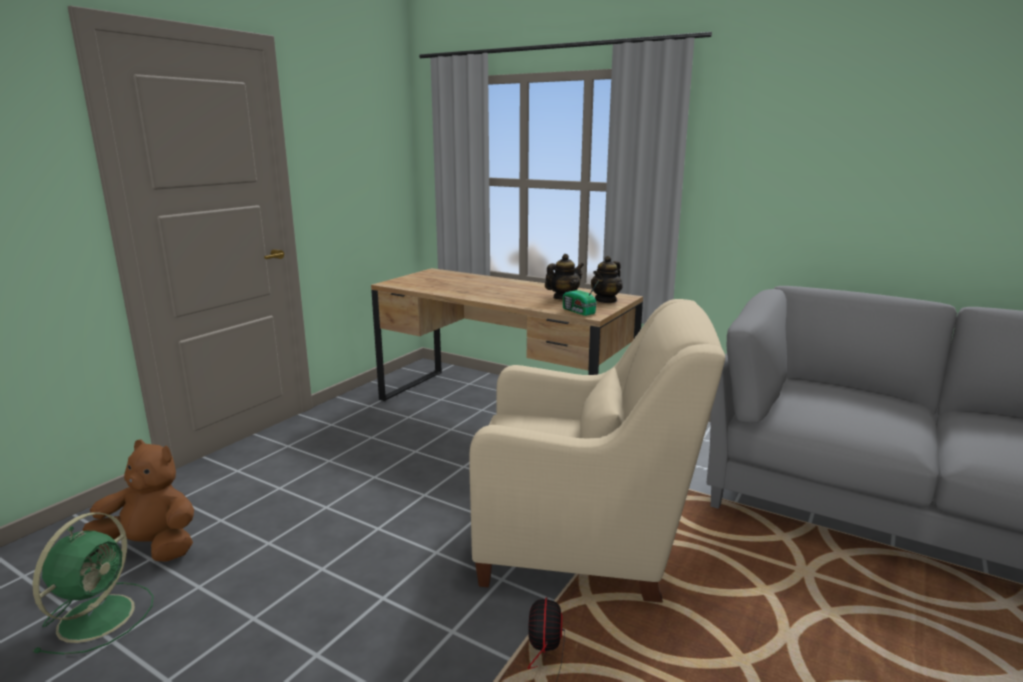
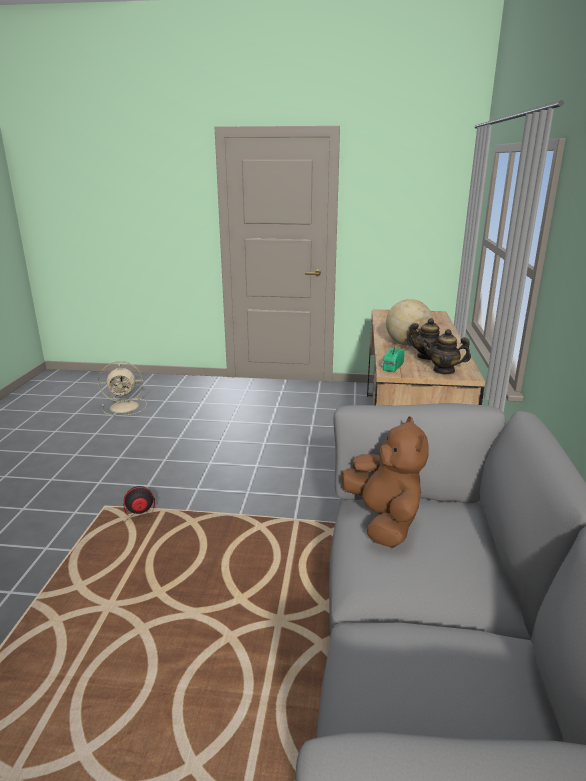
camera: 65 degrees right, 5 degrees up
green fan [32,512,153,655] -> beige fan [98,361,147,416]
brown plush toy [82,439,194,562] -> brown plush toy moved to [342,416,429,548]
beige armchair [469,299,725,603] -> none
none -> globe [386,299,433,346]

